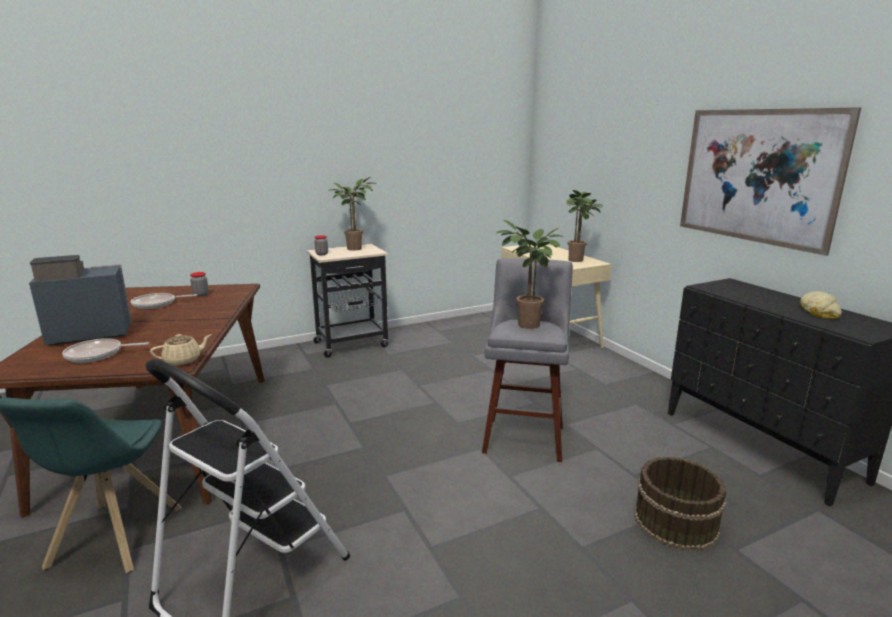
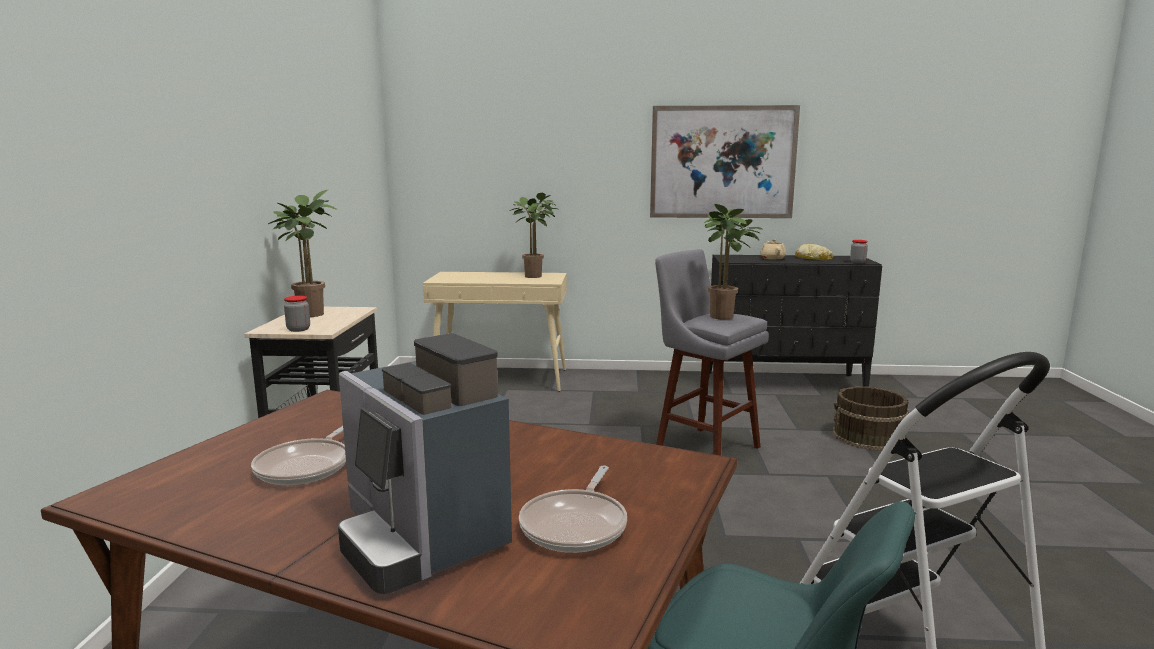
camera: 60 degrees left, 5 degrees down
coffee machine [29,255,132,345] -> coffee machine turned 45 degrees counterclockwise [338,333,512,594]
beige teapot [150,334,211,366] -> beige teapot moved to [760,239,786,260]
jar [190,272,209,297] -> jar moved to [850,240,868,263]

